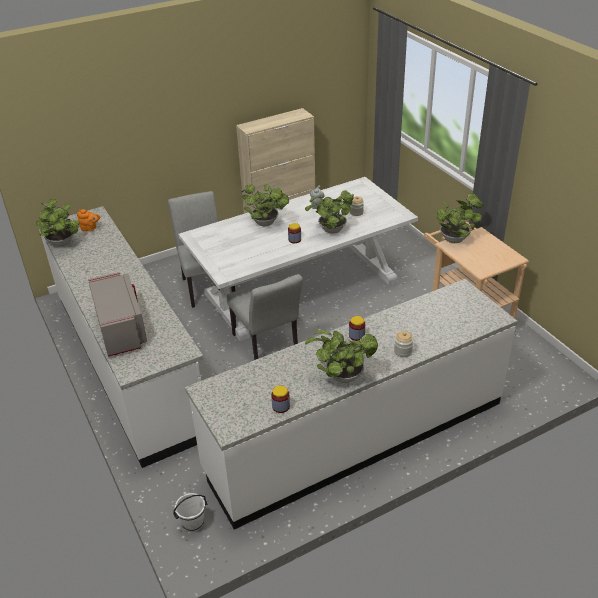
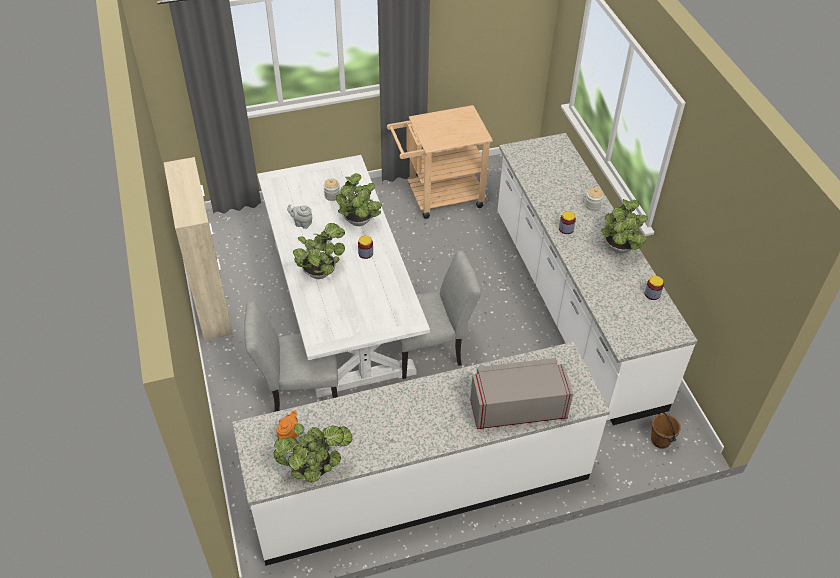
camera: 80 degrees left, 10 degrees up
white bucket [173,493,207,532] -> brown bucket [651,411,681,449]
potted plant [437,193,483,243] -> none

